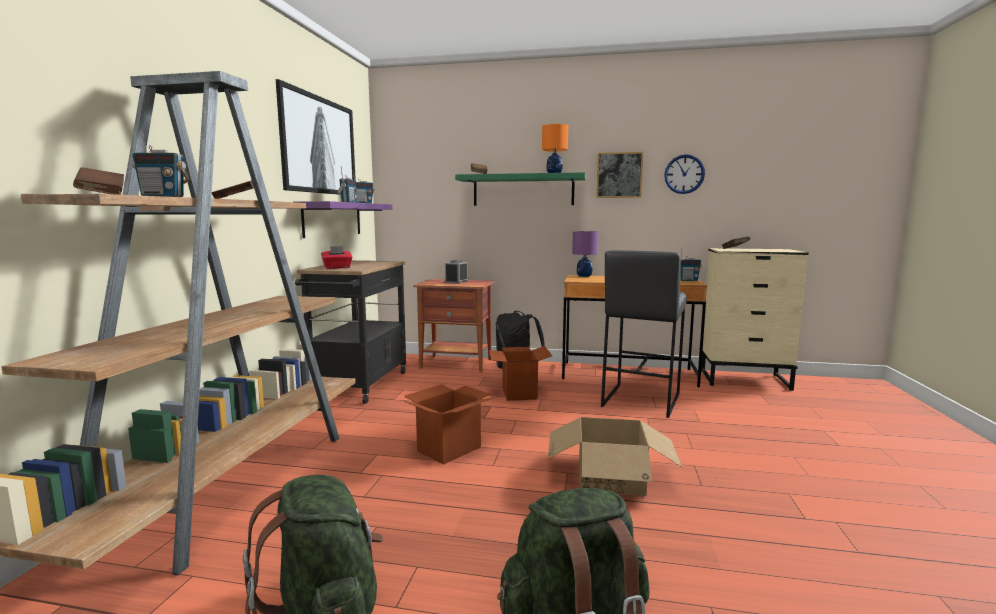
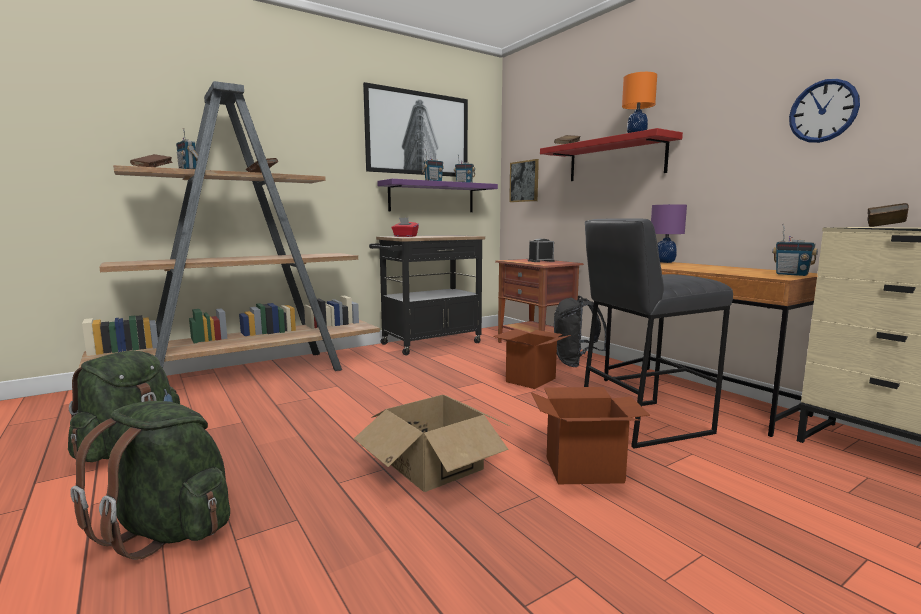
camera: 45 degrees right, 0 degrees up
cardboard box [404,384,494,464] -> cardboard box moved to [531,387,650,484]
green shelf [455,172,586,206] -> red shelf [540,128,683,181]
picture [596,152,643,198] -> picture moved to [509,159,539,202]

